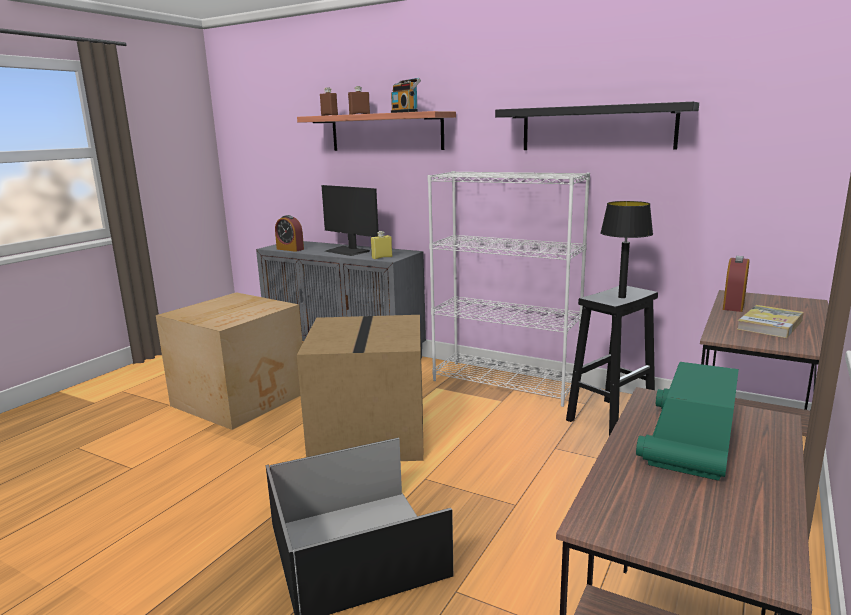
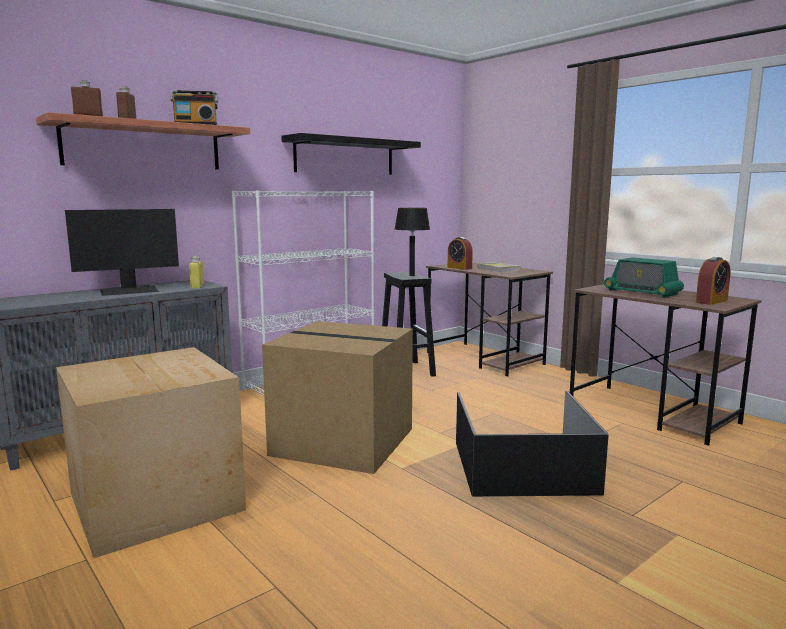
camera: 70 degrees left, 5 degrees down
alarm clock [275,215,304,252] -> alarm clock moved to [696,257,731,305]

